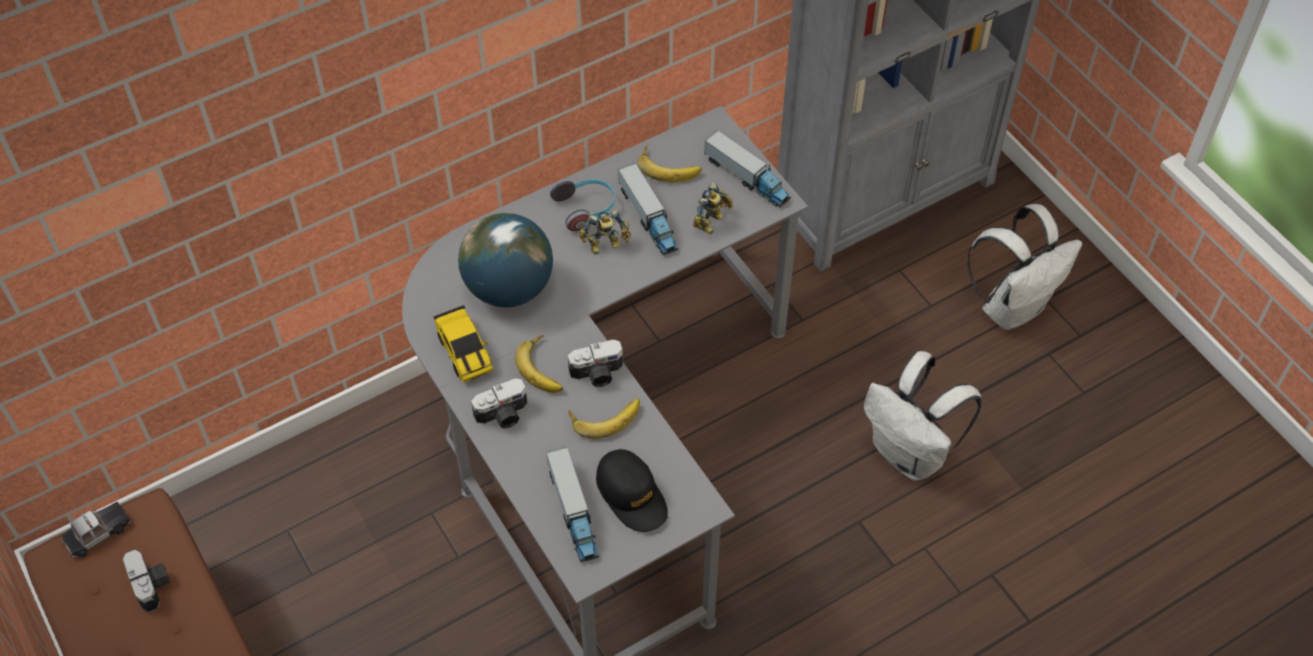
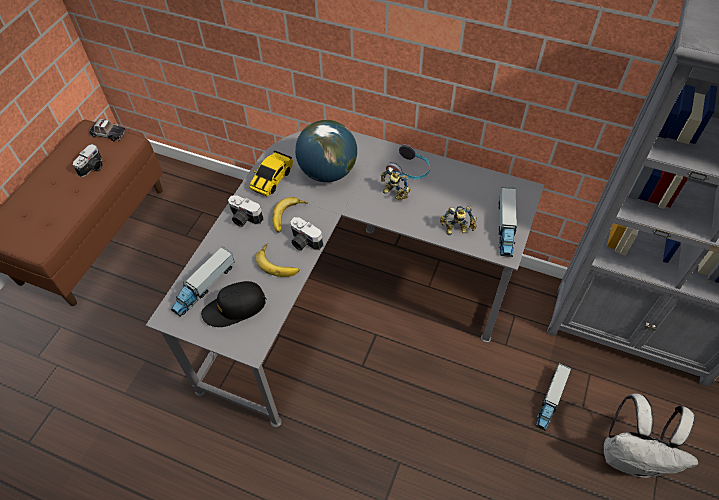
camera: 55 degrees right, 0 degrees up
black cap [596,449,668,532] -> black cap turned 45 degrees clockwise [201,281,266,327]
toy truck [618,163,679,256] -> toy truck moved to [535,363,571,431]
banana [638,146,702,182] -> none
white backpack [864,351,982,481] -> none

